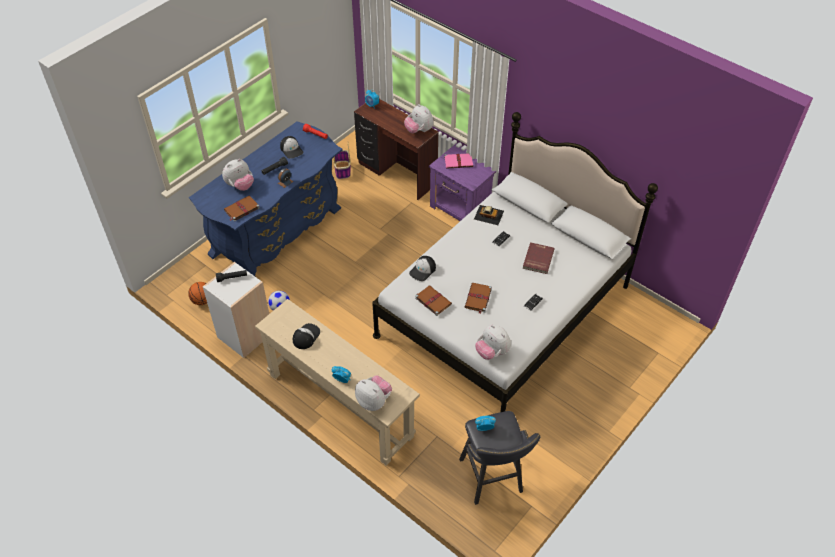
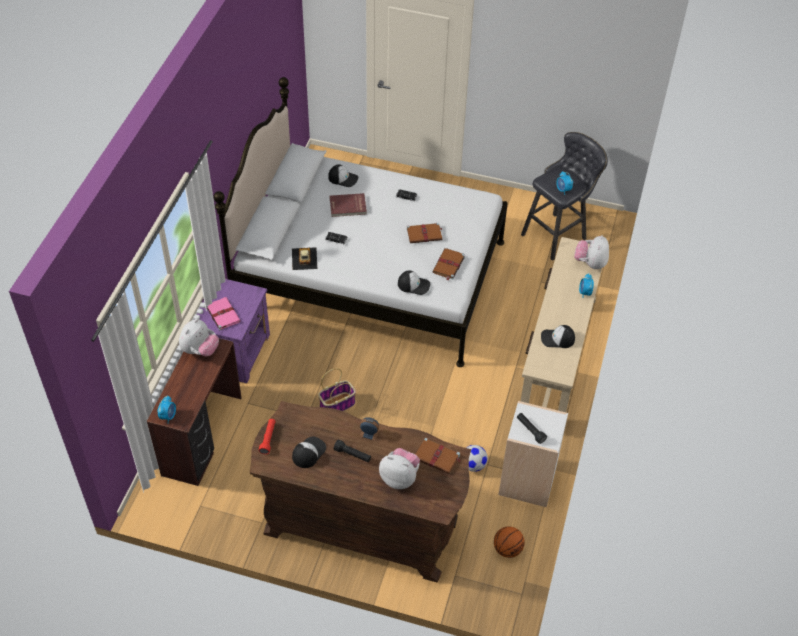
camera: 115 degrees left, 0 degrees up
blue dresser [189,121,342,276] -> brown dresser [250,401,471,583]
basket [333,143,351,179] -> basket moved to [318,368,356,411]
plush toy [475,325,511,360] -> none
none -> cap [328,164,358,187]

